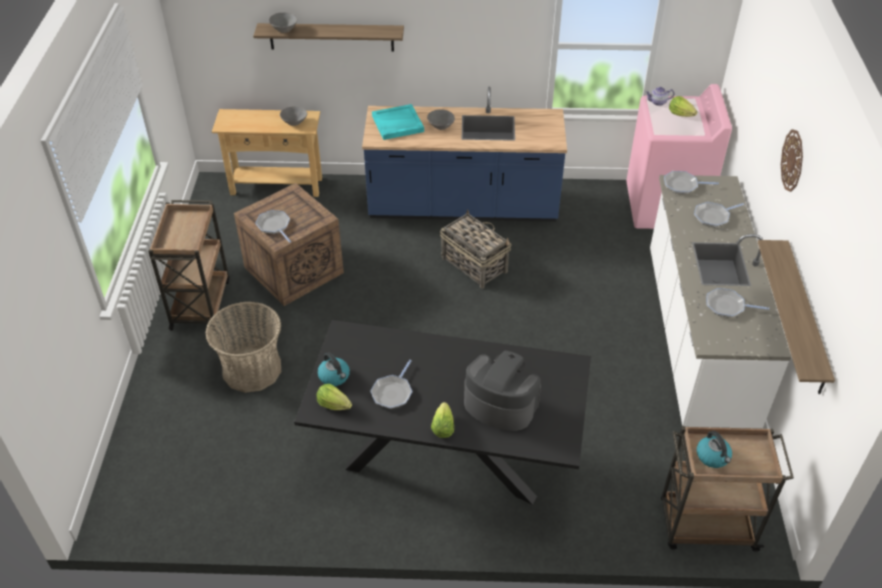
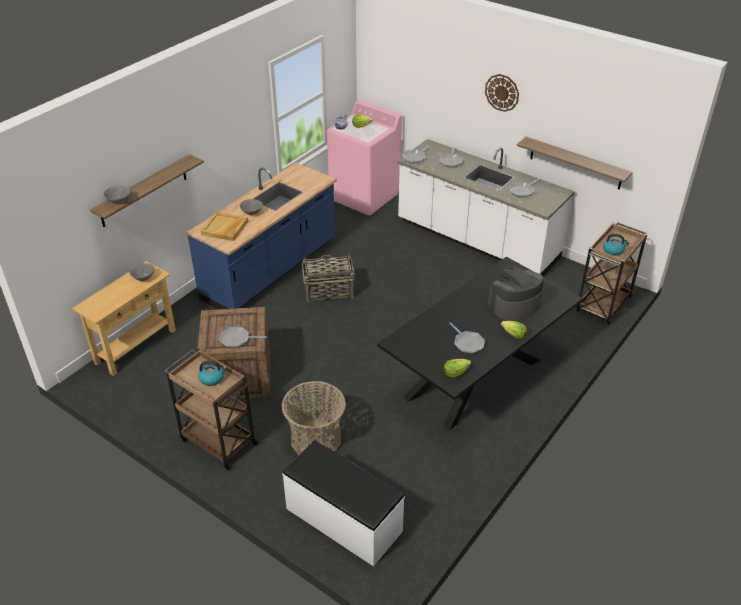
camera: 55 degrees left, 5 degrees down
kettle [318,352,350,386] -> kettle moved to [198,361,227,386]
turquoise tray [372,104,424,140] -> beige tray [201,212,248,241]
none -> white bench [283,440,405,566]

